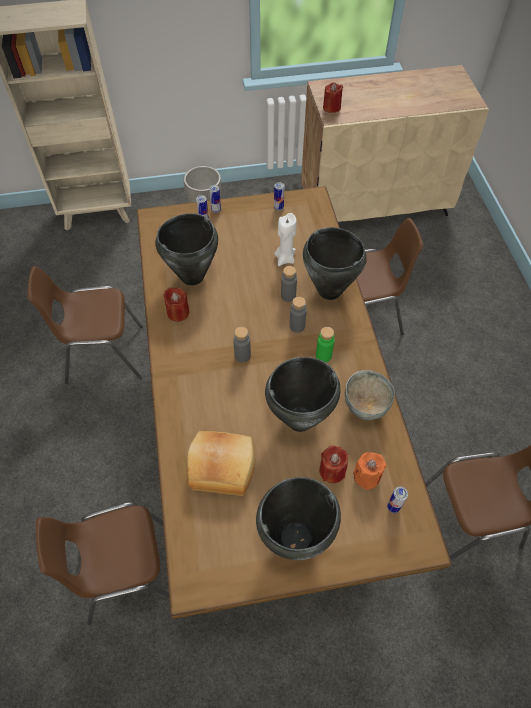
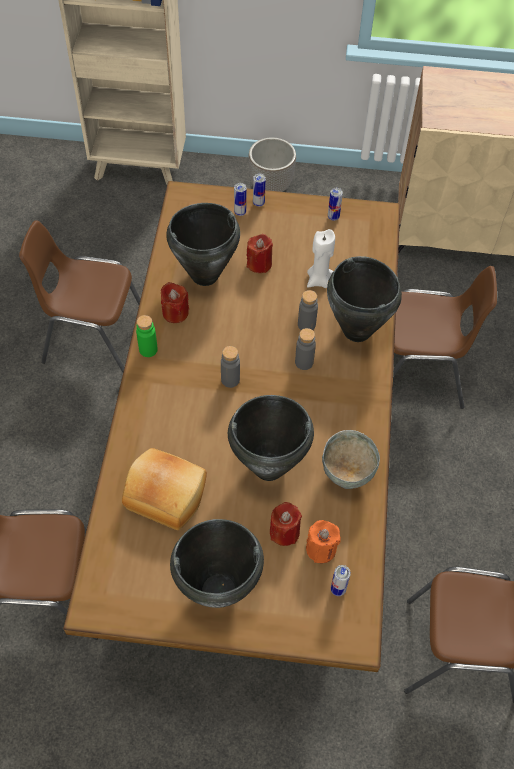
camera: 15 degrees right, 0 degrees up
green bottle [316,327,335,362] -> green bottle moved to [136,315,158,357]
red candle [323,82,343,113] -> red candle moved to [246,234,273,273]

